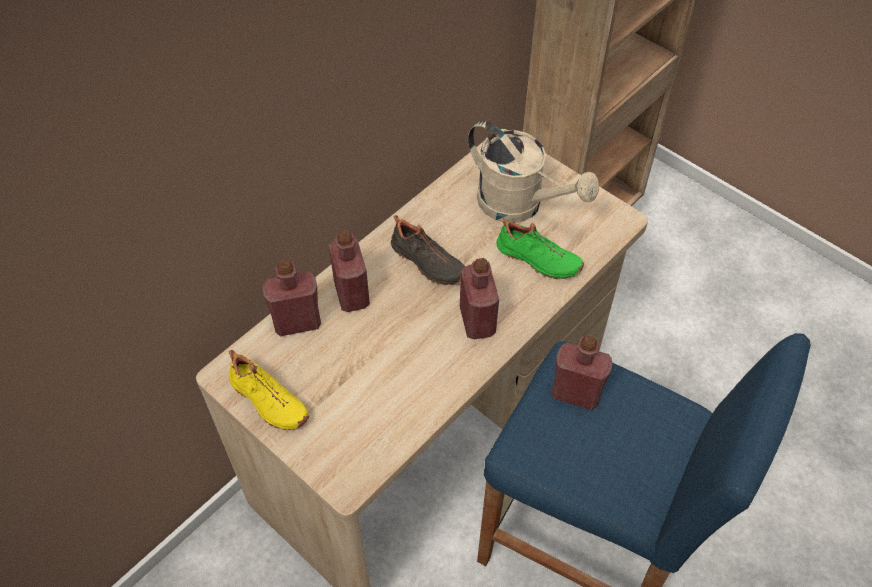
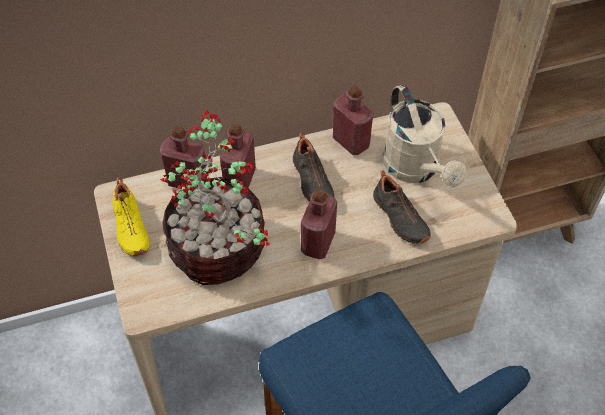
camera: 30 degrees right, 0 degrees up
green shoe [496,217,584,279] -> black shoe [373,170,431,244]
red bottle [552,335,613,410] -> red bottle moved to [333,85,374,155]
none -> potted plant [160,110,270,285]

